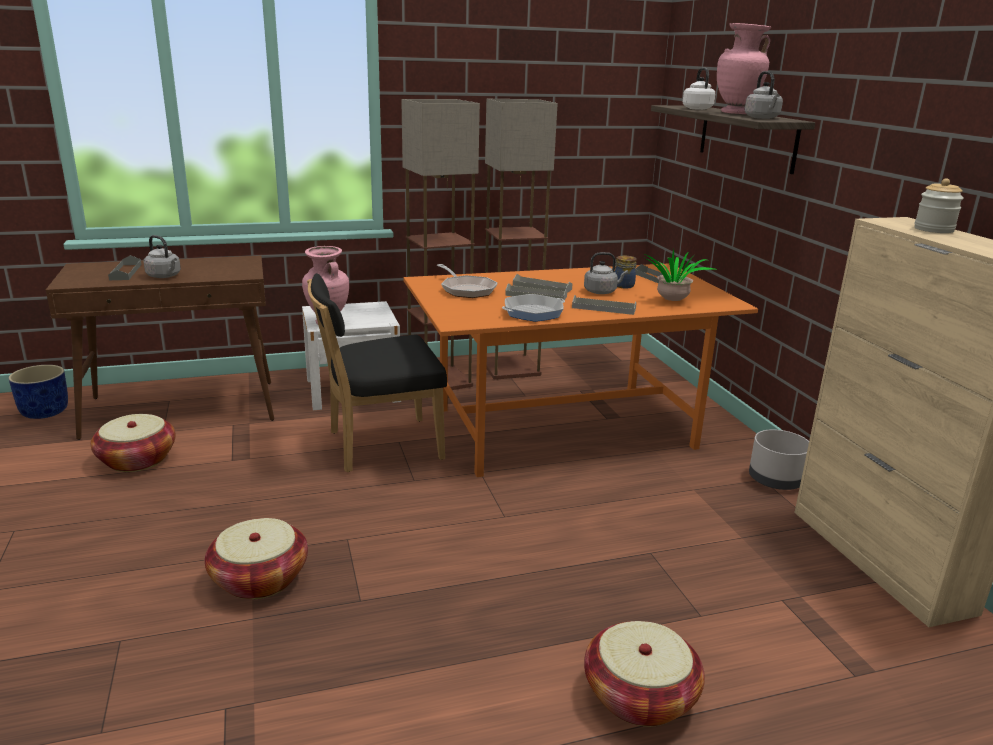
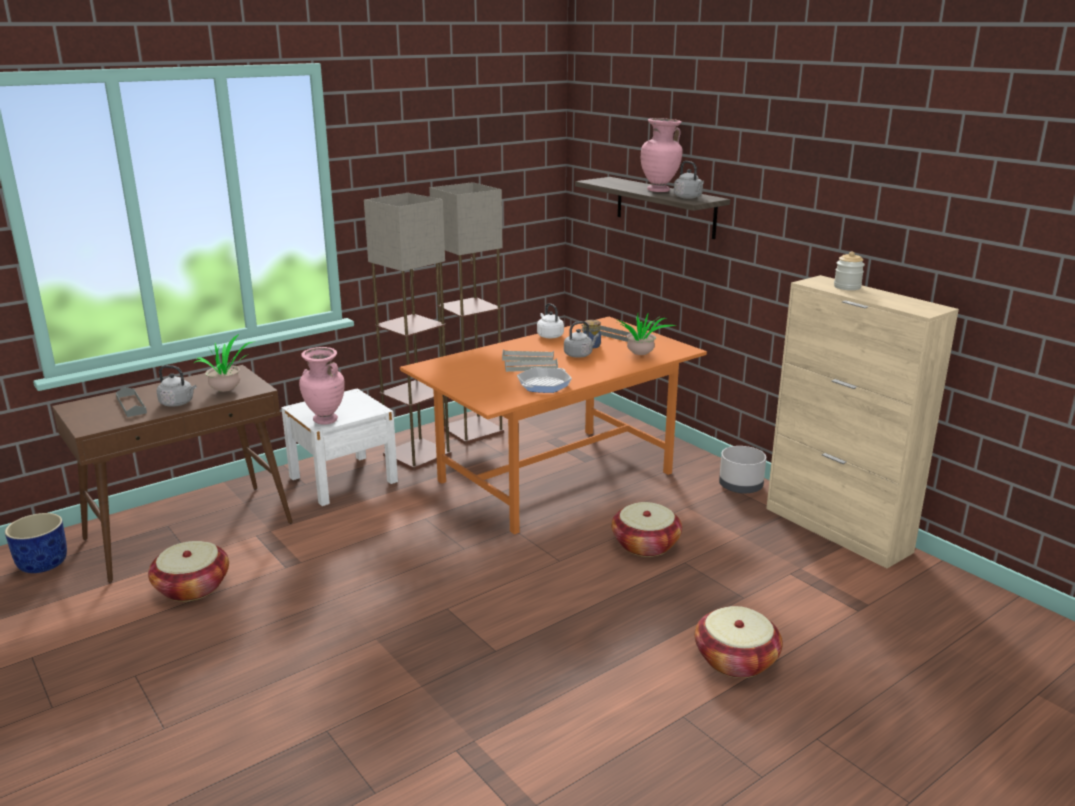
camera: 20 degrees left, 0 degrees up
basket [205,518,308,599] -> basket moved to [611,502,682,557]
black chair [307,273,447,472] -> none
frying pan [437,264,498,298] -> none
grey tray [572,295,636,315] -> none
white kettle [683,68,715,110] -> white kettle moved to [537,303,564,339]
none -> potted plant [194,334,253,392]

